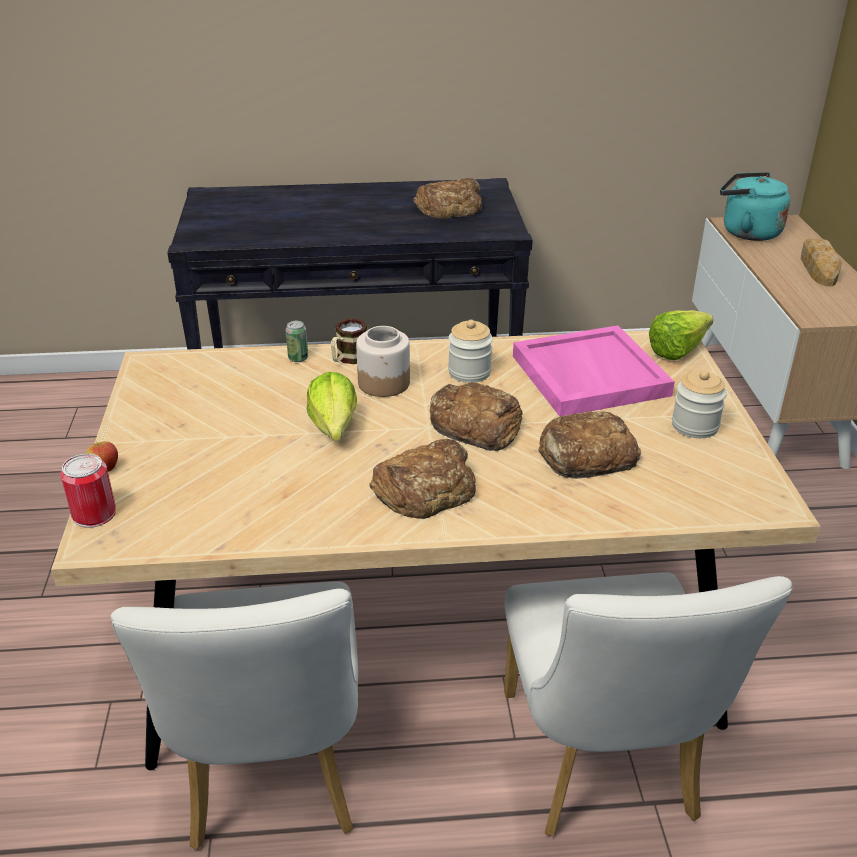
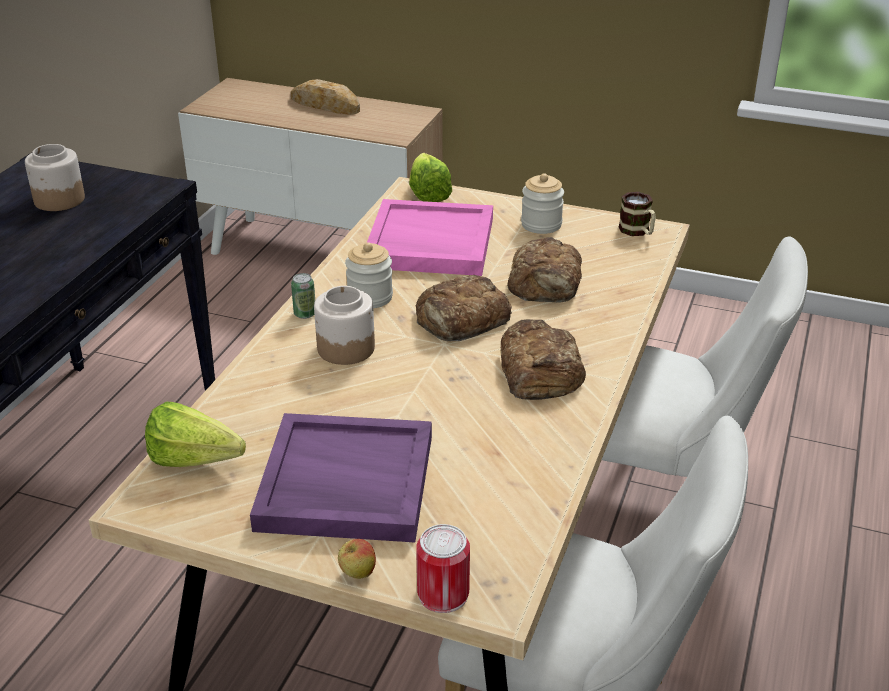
camera: 65 degrees left, 0 degrees up
can [285,321,308,362] -> can moved to [291,273,315,319]
lettuce [307,372,357,441] -> lettuce moved to [145,402,246,467]
mug [331,318,367,364] -> mug moved to [619,192,656,236]
bread [413,178,482,219] -> jar [25,144,85,211]
turquoise kettle [720,172,790,241] -> none
none -> purple tray [250,413,432,542]

